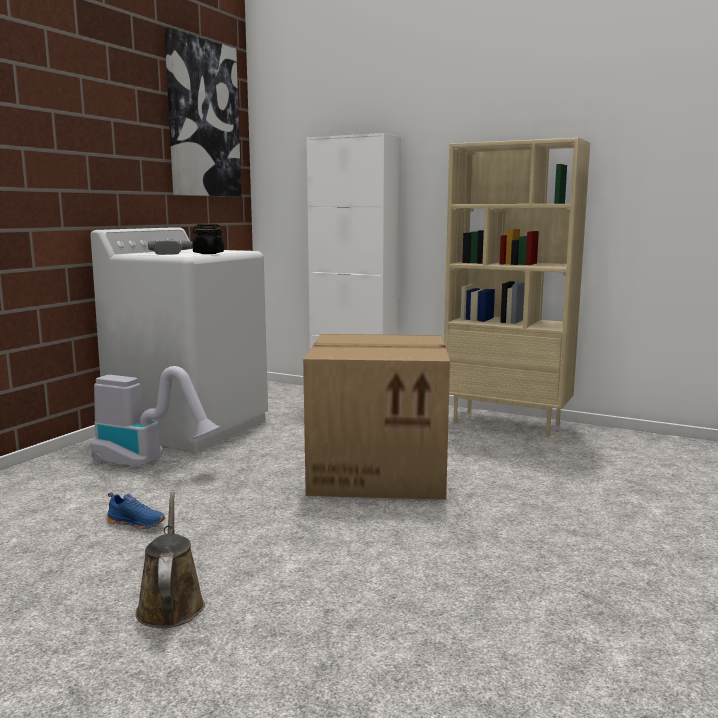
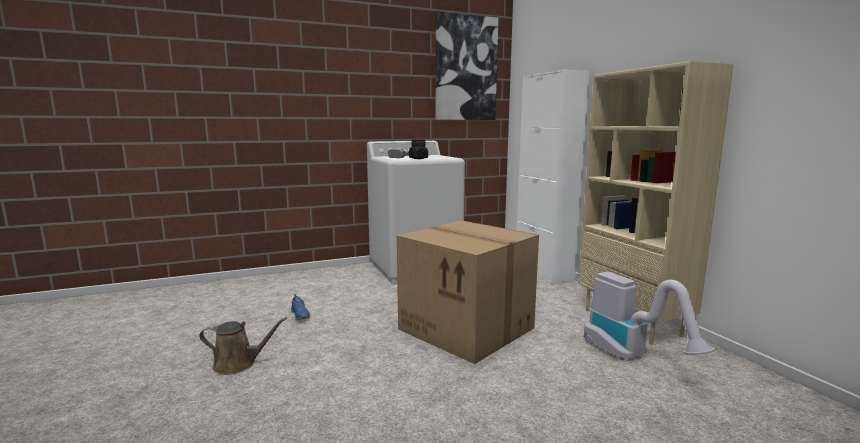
camera: 40 degrees right, 0 degrees up
vacuum cleaner [90,366,220,469] -> vacuum cleaner moved to [584,272,715,360]
brown watering can [136,492,205,628] -> brown watering can turned 60 degrees clockwise [199,317,287,375]

